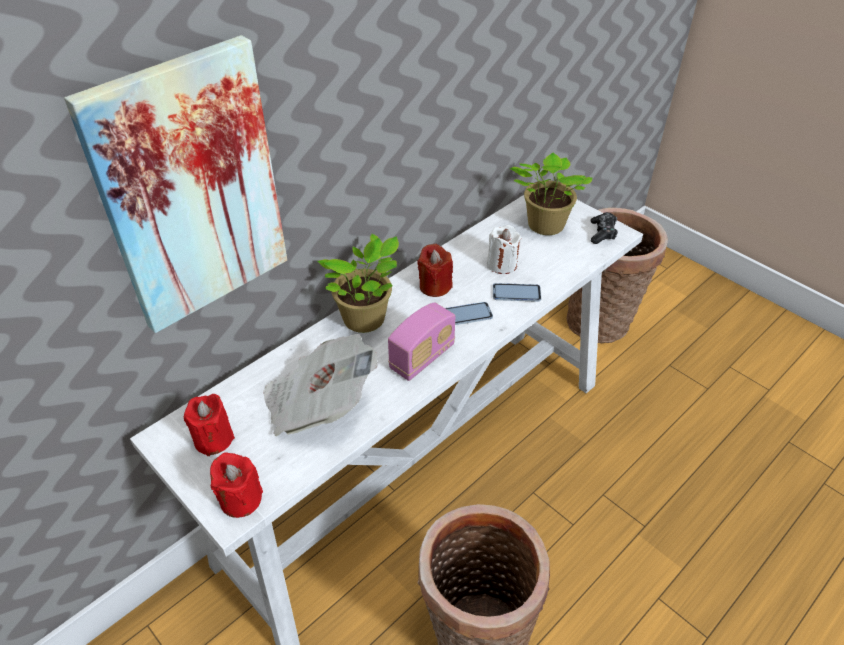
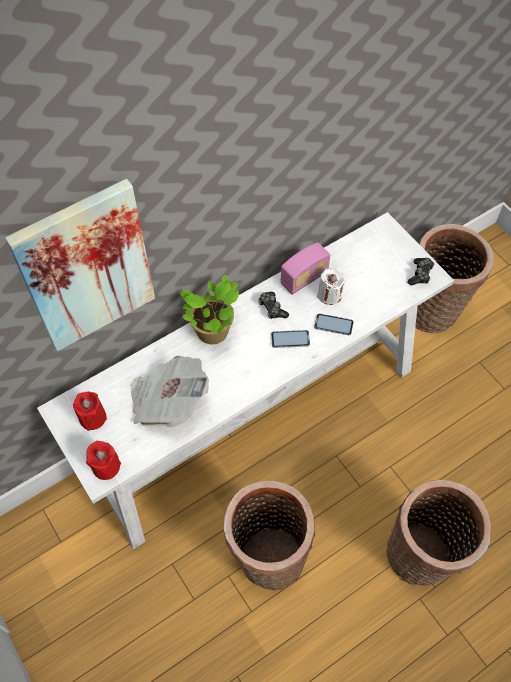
camera: 10 degrees right, 15 degrees up
radio [388,302,455,381] -> radio moved to [280,243,331,295]
red candle [417,244,453,297] -> game controller [258,292,289,319]
potted plant [509,152,593,235] -> none
none -> basket [387,480,491,586]

